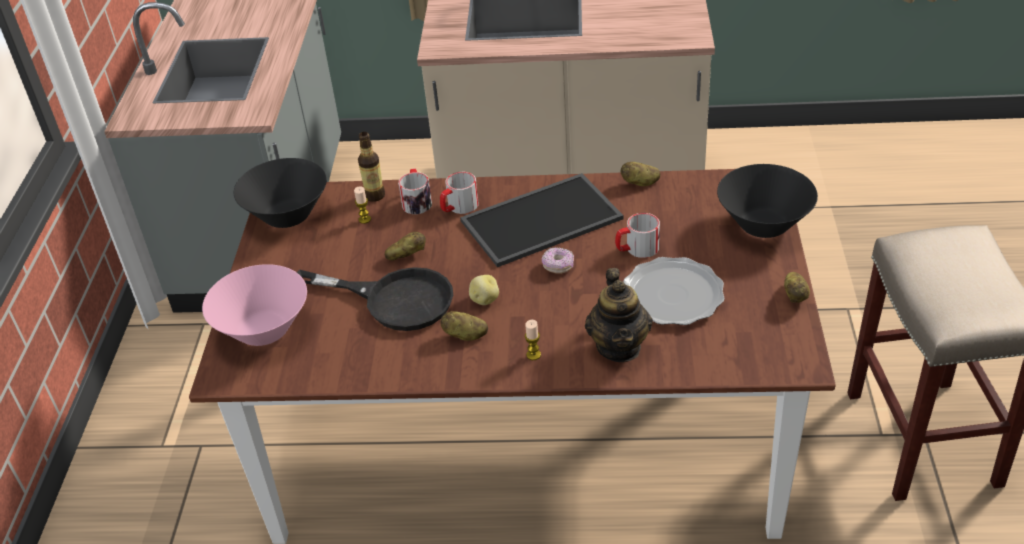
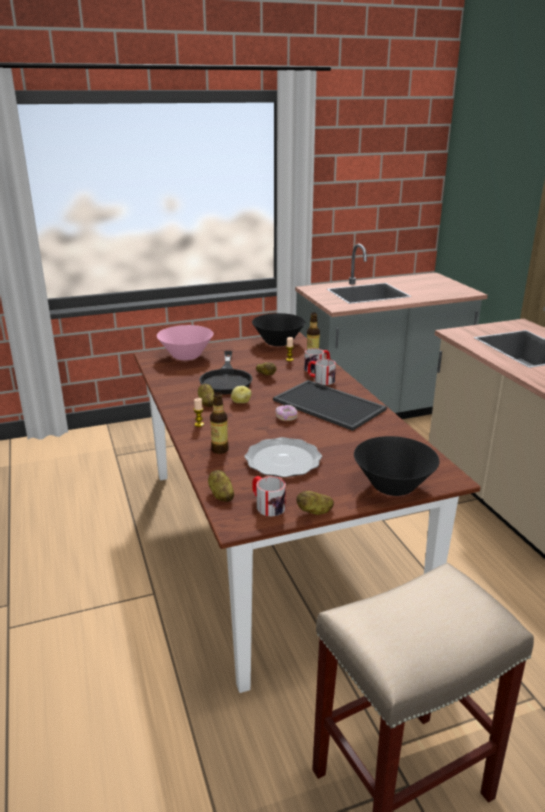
camera: 65 degrees right, 15 degrees down
teapot [585,268,653,362] -> bottle [210,392,229,454]
mug [615,213,660,258] -> mug moved to [252,476,286,516]
potato [621,162,661,186] -> potato moved to [208,470,234,502]

